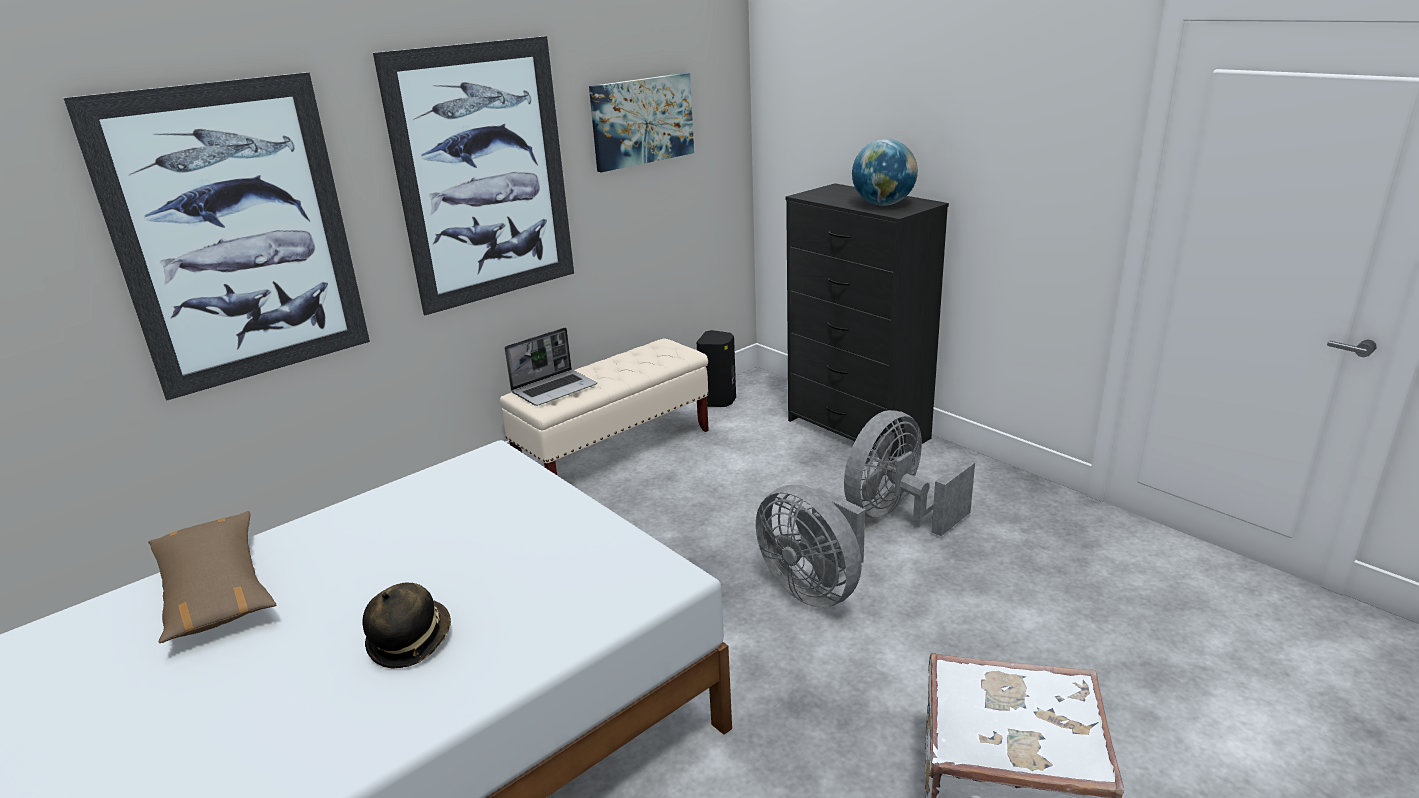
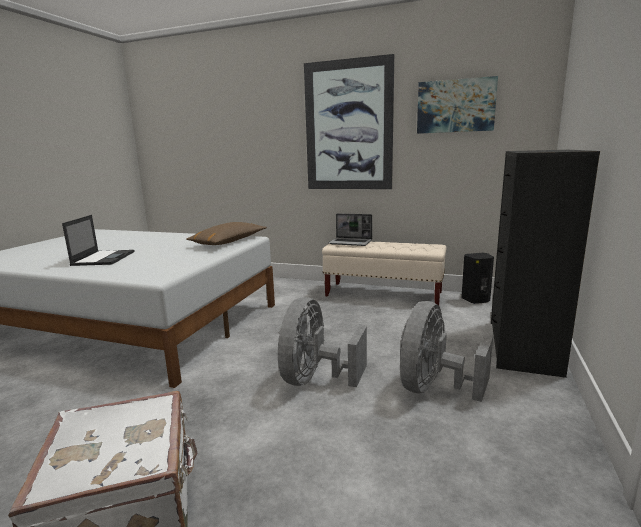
camera: 60 degrees right, 10 degrees down
picture [64,72,370,400] -> none
brown pillow [148,511,277,643] -> brown pillow moved to [187,222,267,245]
hat [362,583,451,669] -> laptop [62,215,134,266]
grey fan [844,410,975,536] -> grey fan turned 75 degrees counterclockwise [400,301,493,402]
globe [852,139,918,206] -> none

